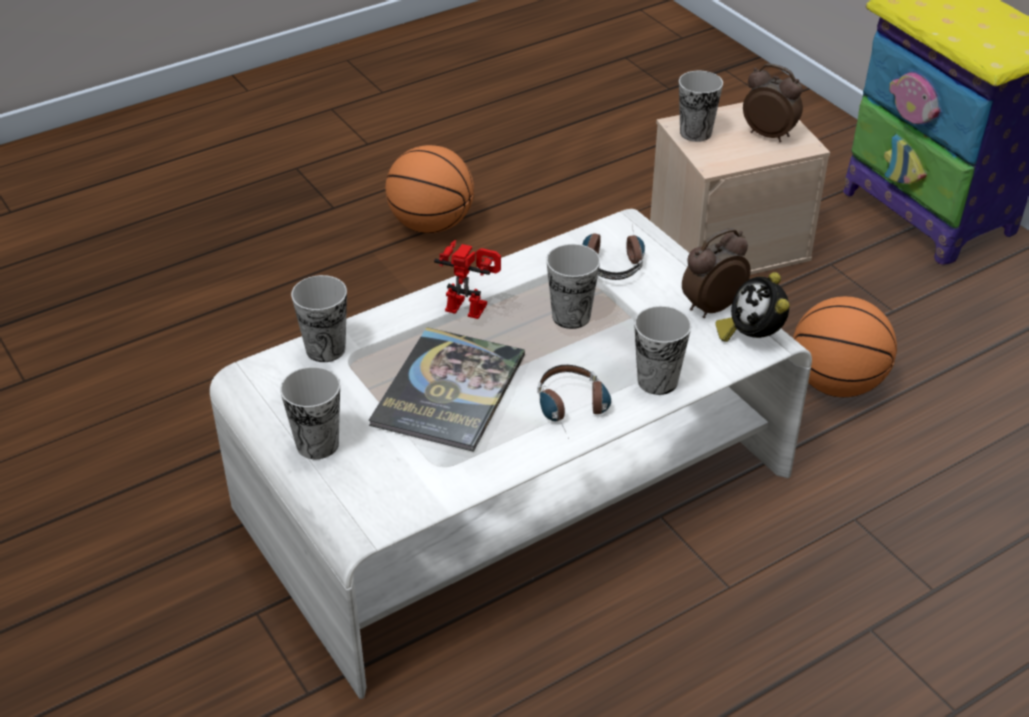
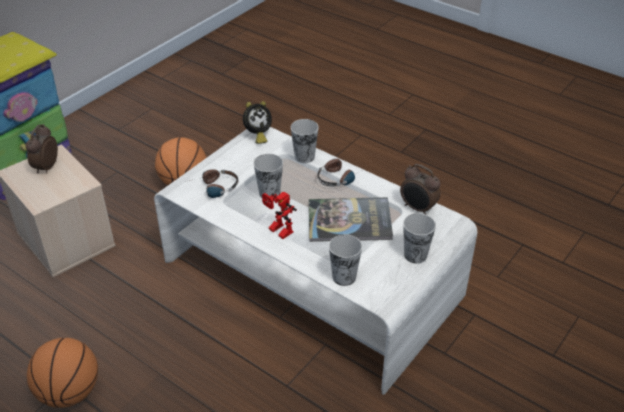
camera: 110 degrees left, 0 degrees up
toy robot [434,240,501,319] -> toy robot turned 45 degrees counterclockwise [262,192,297,239]
cup [679,71,723,142] -> none
alarm clock [682,228,751,318] -> alarm clock moved to [400,164,441,214]

